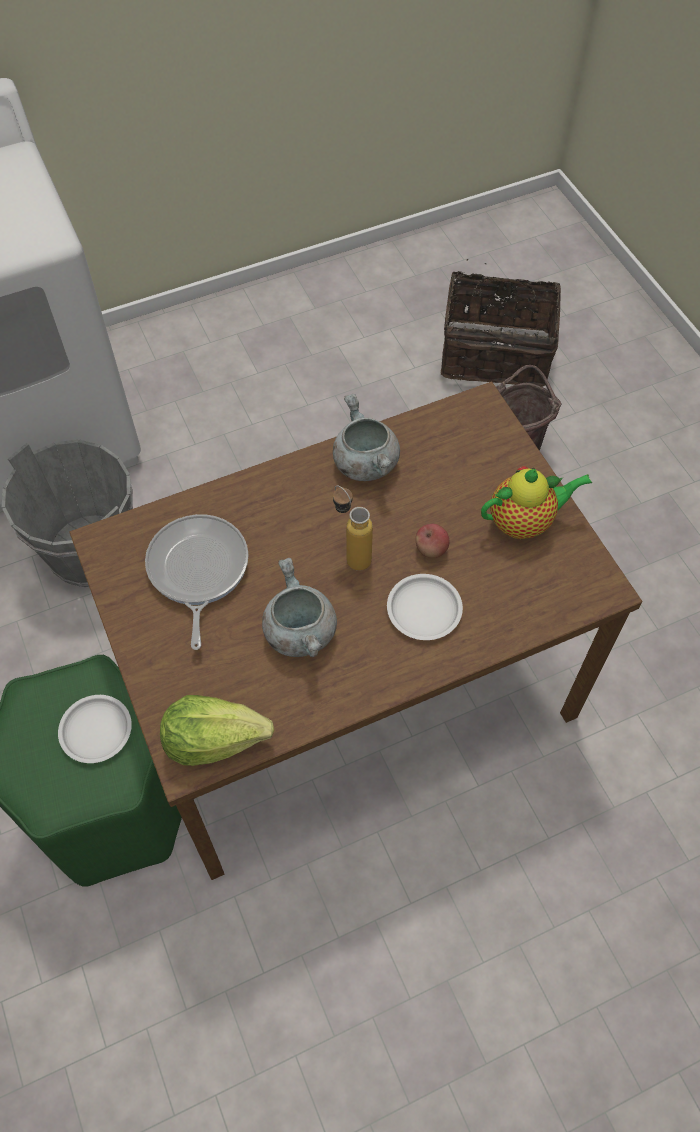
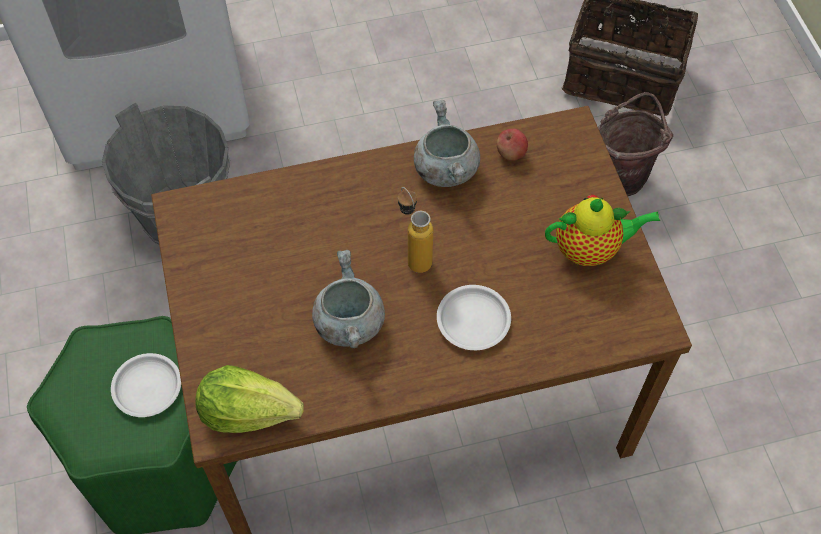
camera: 10 degrees right, 0 degrees up
frying pan [145,514,249,650] -> none
apple [416,524,450,558] -> apple moved to [497,129,528,161]

